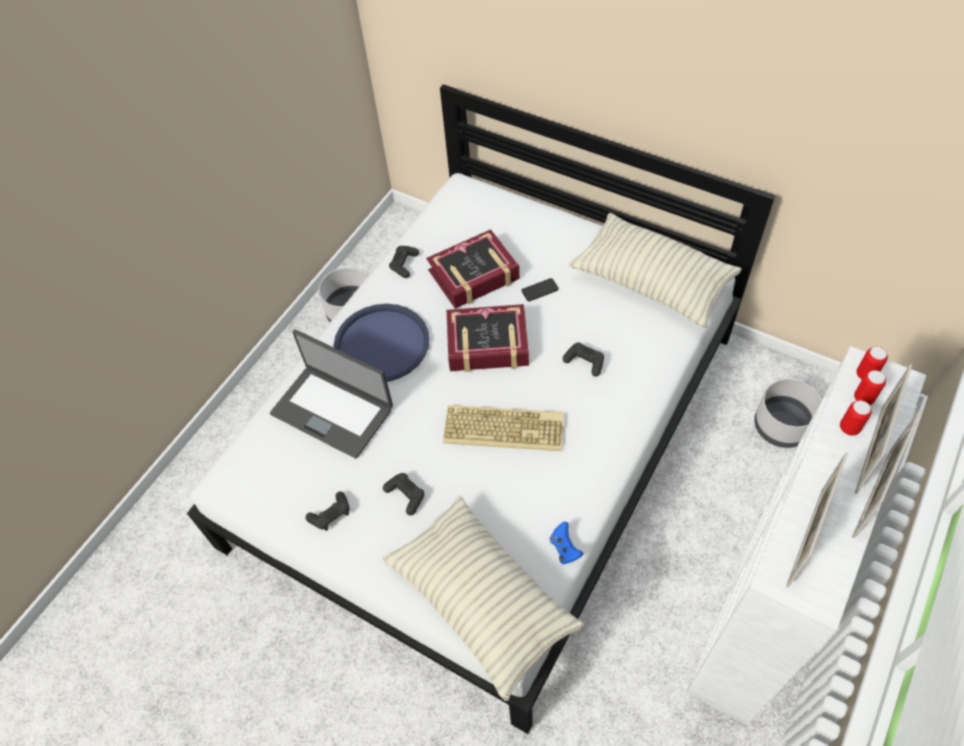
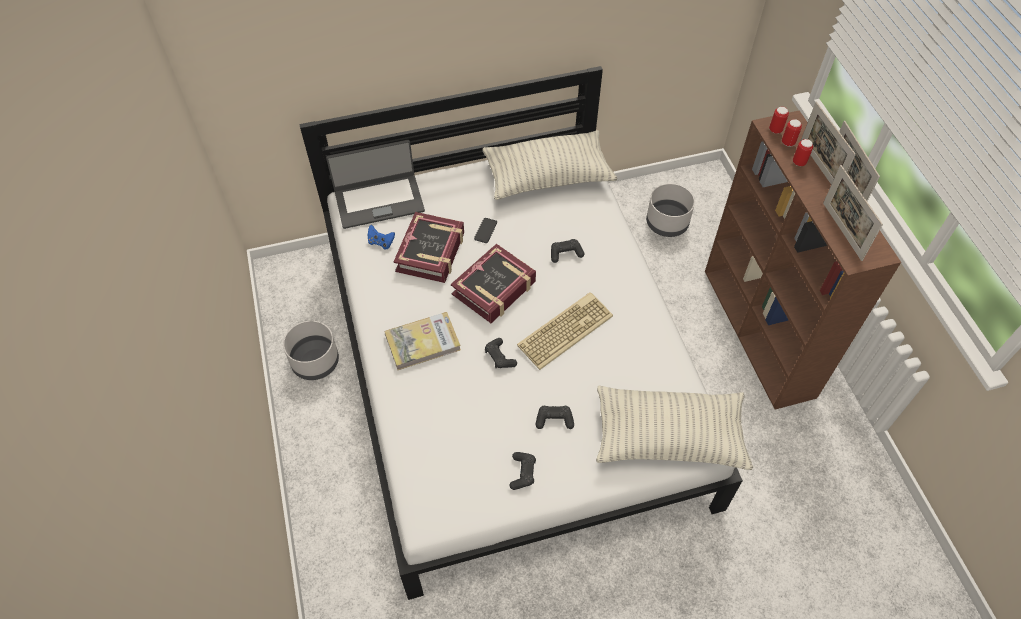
camera: 50 degrees left, 0 degrees up
laptop [270,330,393,459] -> laptop moved to [326,140,425,229]
blue tray [334,304,430,382] -> book [385,312,461,370]
black game controller [389,246,419,278] -> black game controller moved to [485,338,517,368]
blue game controller [550,522,583,564] -> blue game controller moved to [368,225,395,249]
white bookcase [686,346,926,725] -> brown bookcase [705,110,901,410]

